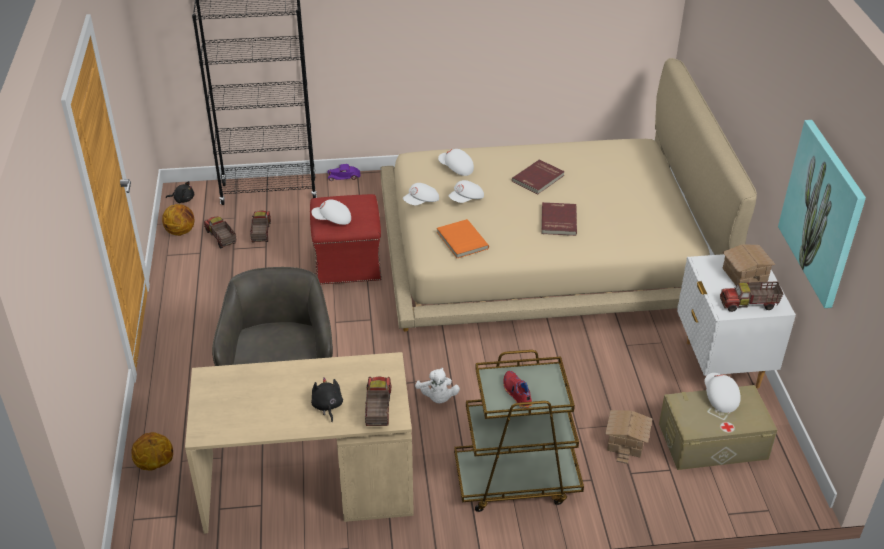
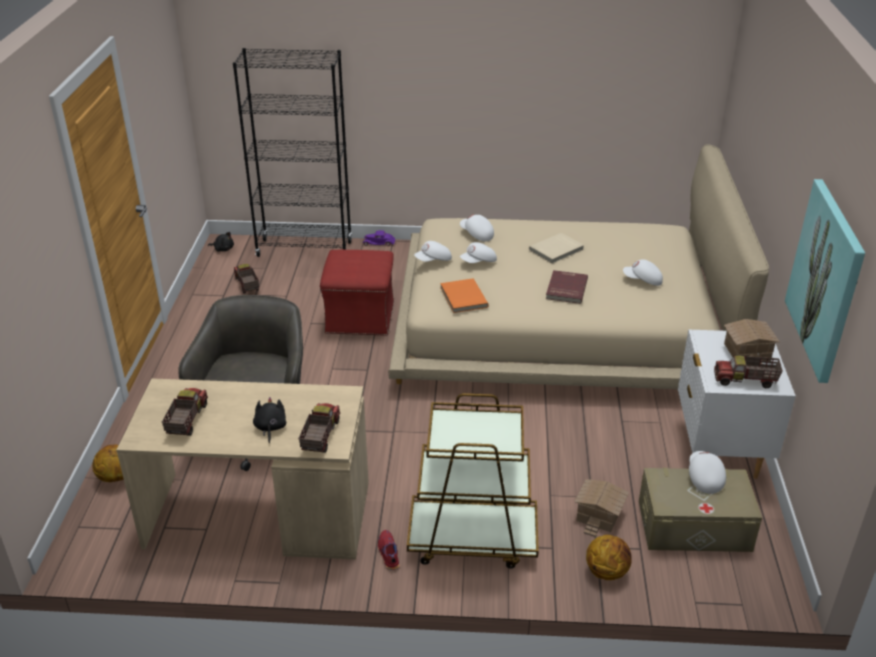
camera: 10 degrees right, 5 degrees down
basketball [162,204,194,236] -> basketball moved to [586,535,632,580]
toy truck [250,210,271,242] -> toy truck moved to [162,388,208,436]
white cap [311,199,351,225] -> white cap moved to [623,259,663,286]
white plush toy [415,368,460,403] -> none
red shoe [503,371,532,408] -> red shoe moved to [378,530,400,570]
red book [512,159,565,194] -> beige book [529,233,584,264]

